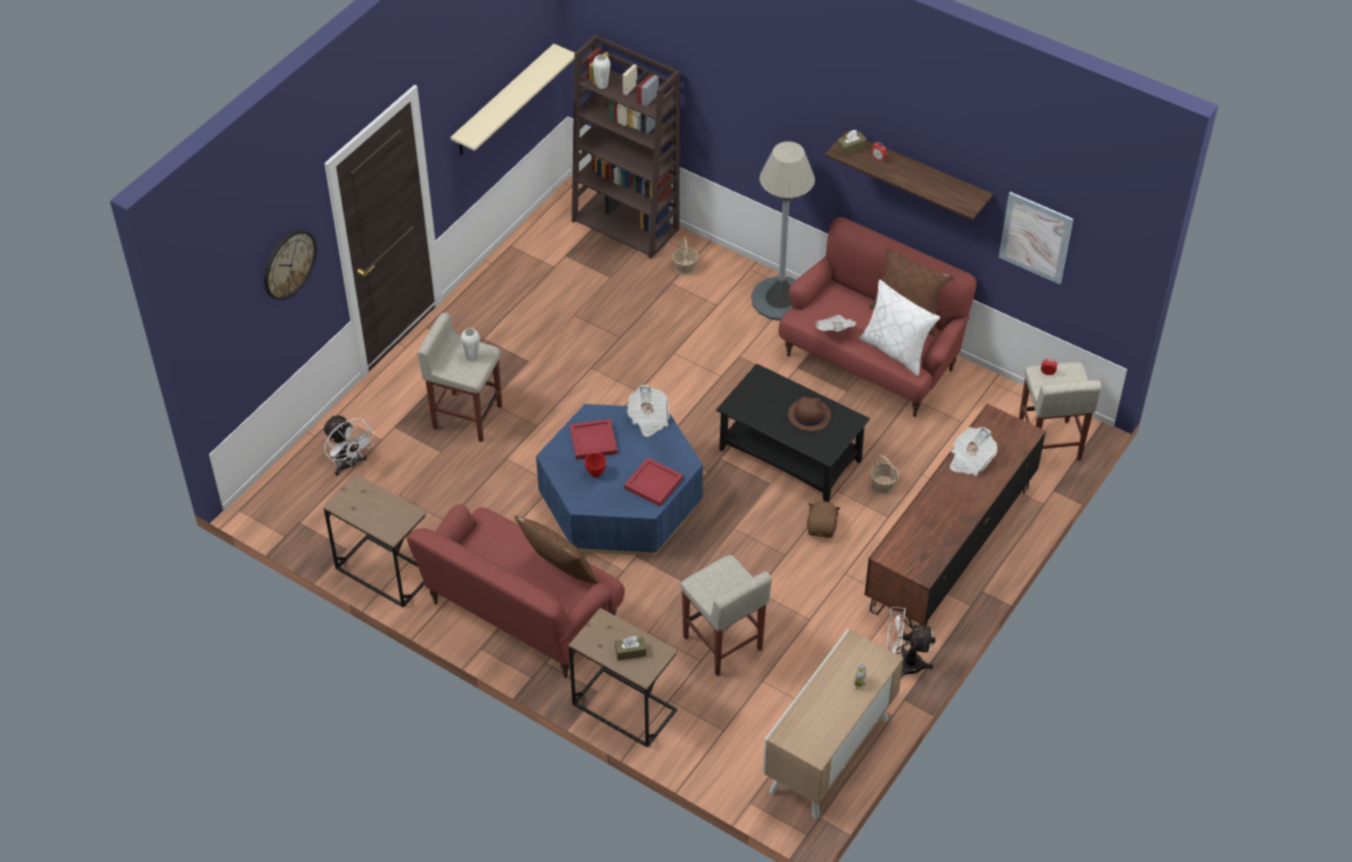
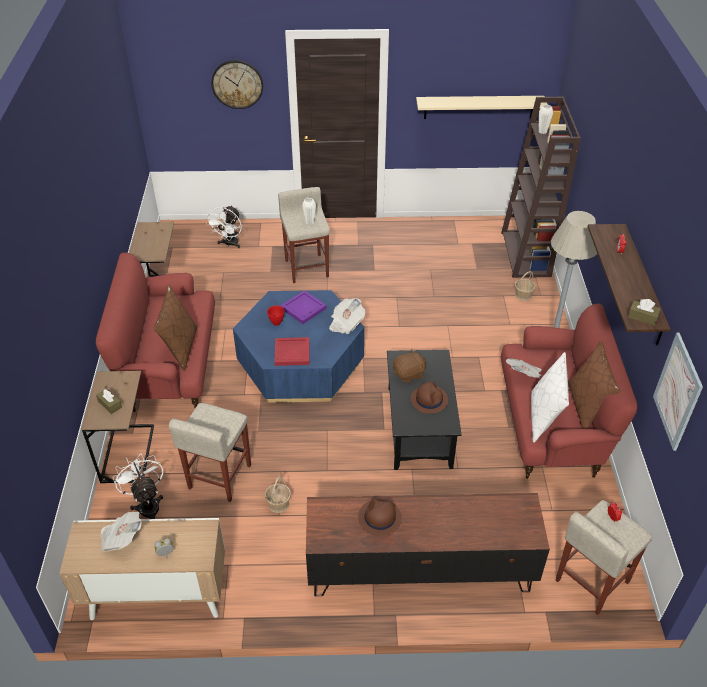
camera: 55 degrees right, 5 degrees down
red tray [570,419,618,460] -> purple tray [281,290,327,324]
brown plush toy [807,501,841,538] -> brown plush toy moved to [393,350,427,383]
brown tissue box [837,130,867,156] -> brown tissue box moved to [628,299,661,326]
basket [870,455,899,495] -> basket moved to [265,476,291,513]
white fan [886,607,936,678] -> white fan moved to [113,453,163,519]
newspaper [950,427,997,476] -> newspaper moved to [100,512,142,551]
none -> brown hat [358,499,402,536]

